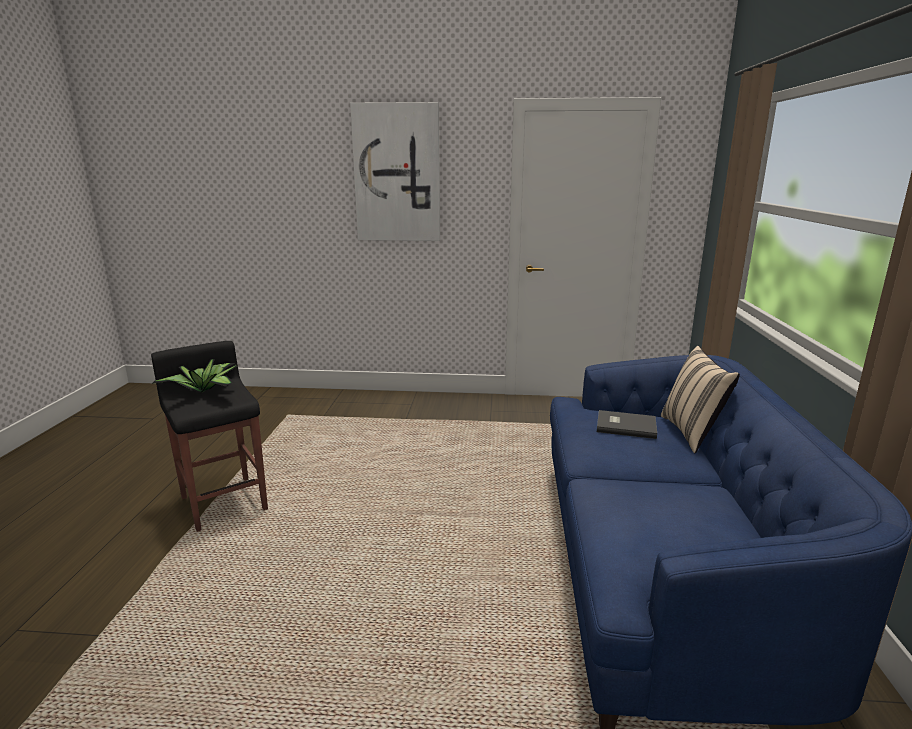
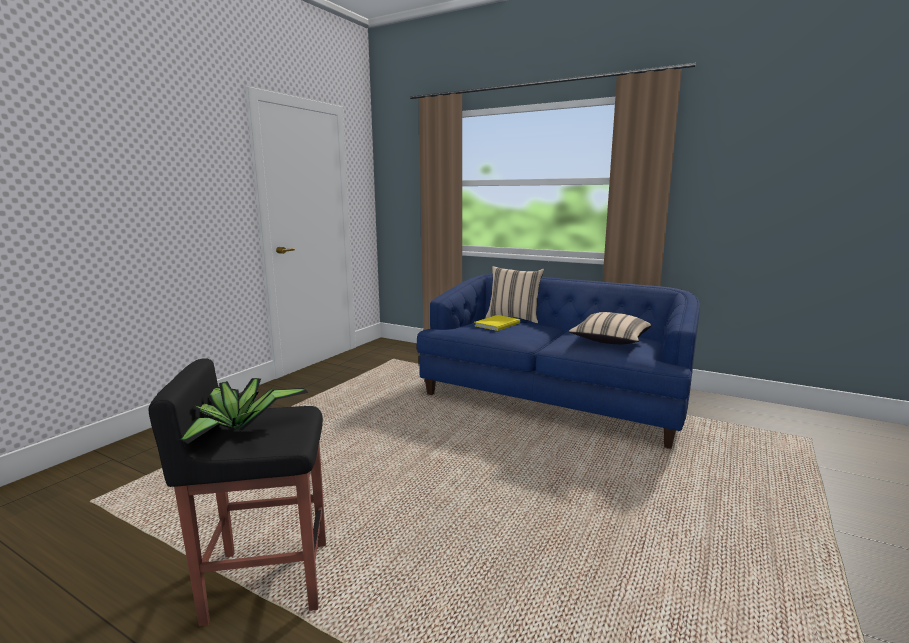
camera: 65 degrees left, 5 degrees down
picture [350,102,440,241] -> none
grey book [597,410,657,439] -> yellow book [475,315,520,331]
none -> beige pillow [569,312,651,344]

